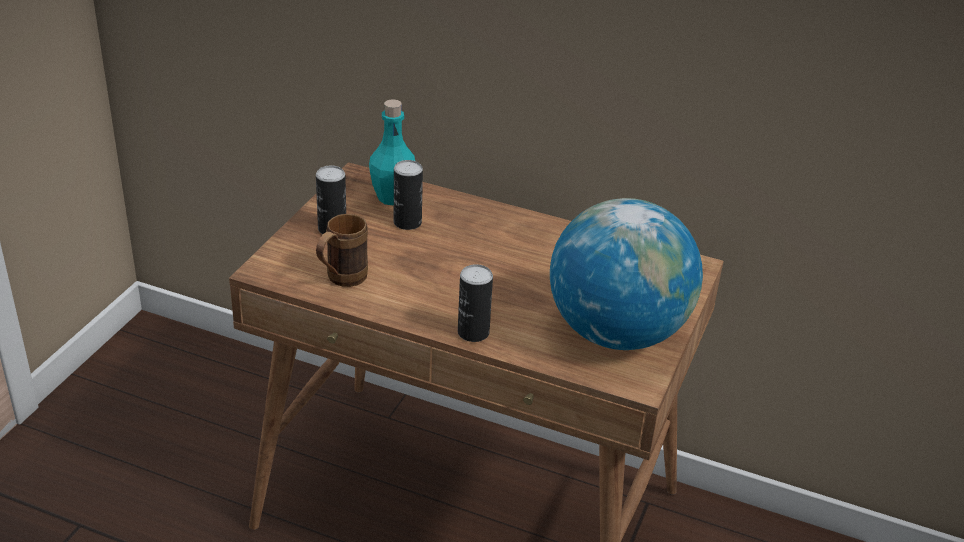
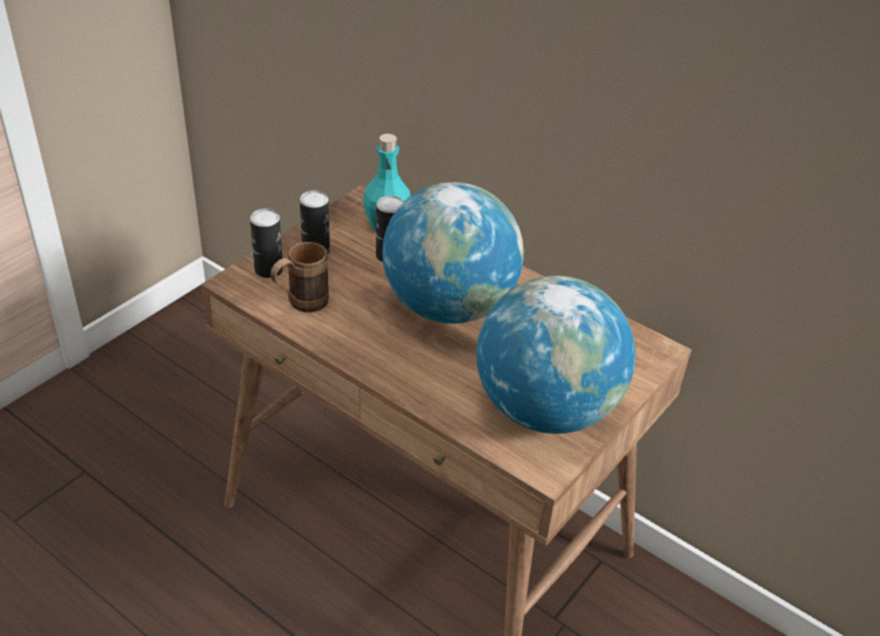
camera: 15 degrees right, 5 degrees up
can [458,264,493,342] -> can moved to [250,209,283,278]
none -> globe [382,182,524,324]

